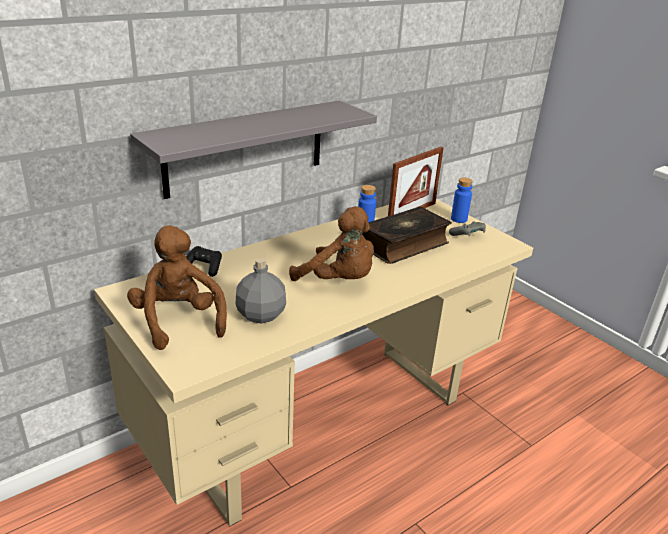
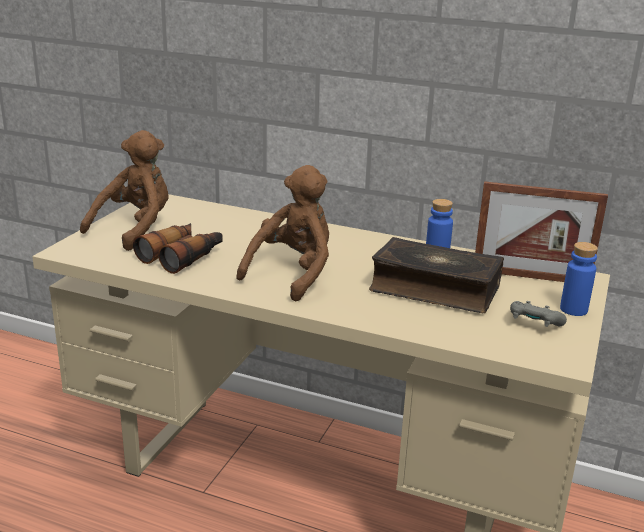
camera: 60 degrees right, 5 degrees down
grey shelf [130,100,377,199] -> none
black game controller [186,246,222,277] -> none
grey bottle [236,258,286,323] -> binoculars [133,223,223,274]
brown plush toy [289,206,374,281] -> brown plush toy turned 150 degrees counterclockwise [236,165,329,302]

